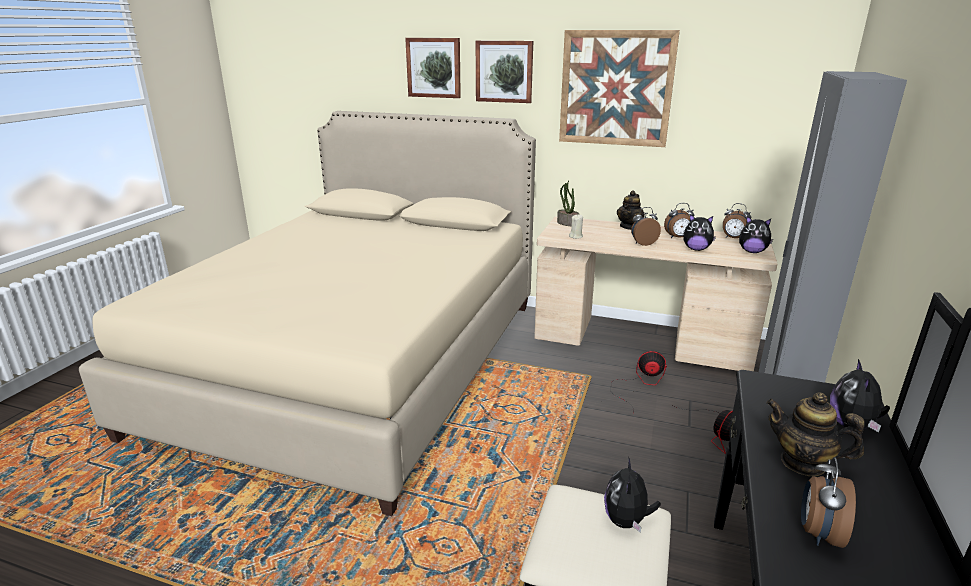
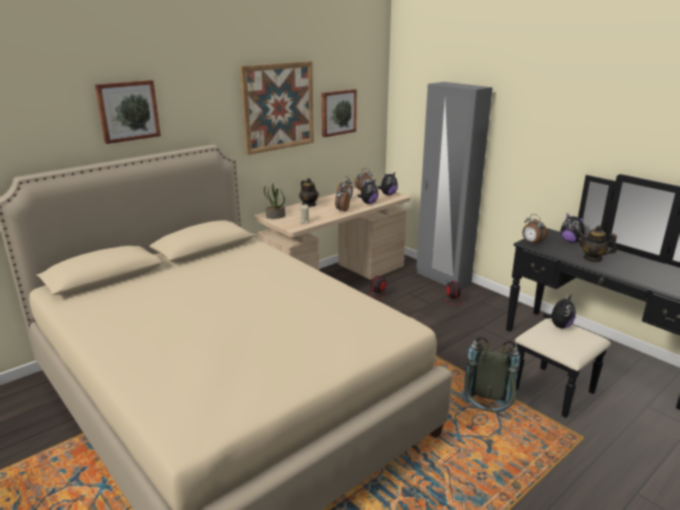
camera: 60 degrees left, 0 degrees up
picture [476,41,533,103] -> picture moved to [322,89,357,137]
plush toy [604,457,661,533] -> plush toy turned 90 degrees counterclockwise [543,296,576,328]
teapot [766,393,865,476] -> teapot turned 60 degrees clockwise [577,225,617,262]
alarm clock [801,457,856,548] -> alarm clock moved to [522,214,547,245]
none -> grey backpack [460,336,521,413]

